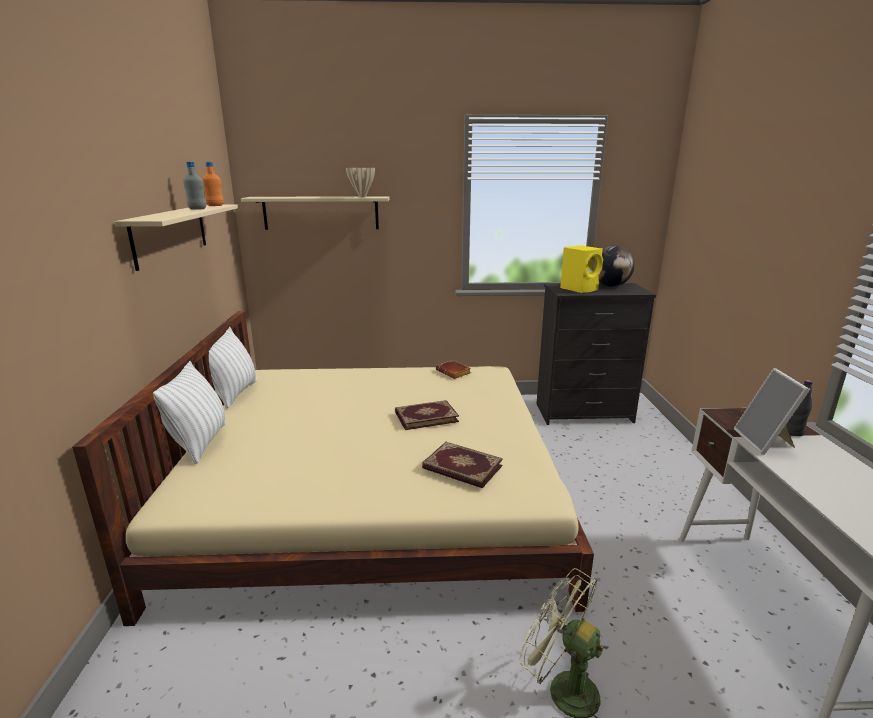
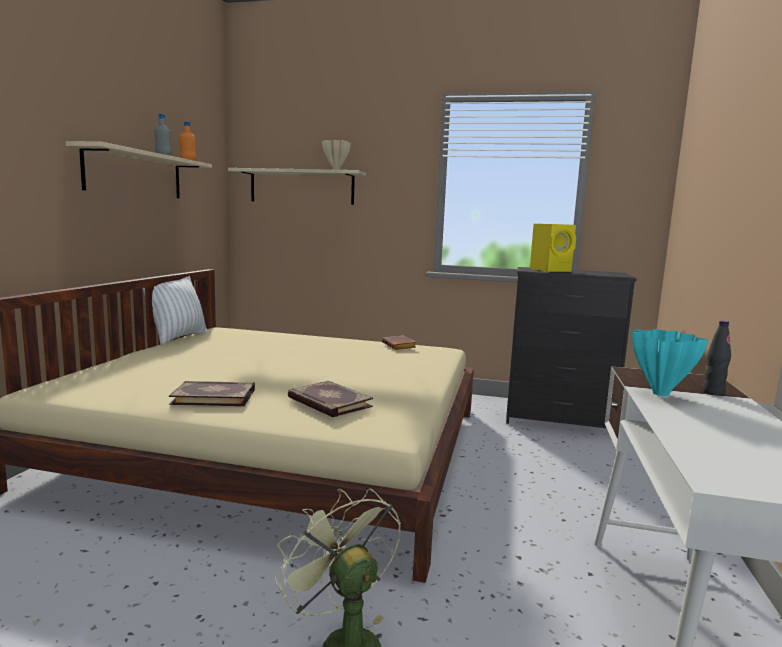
camera: 15 degrees right, 10 degrees down
white pillow [153,361,226,464] -> none
book [395,400,459,430] -> book moved to [169,381,255,406]
globe [599,246,634,287] -> none
picture frame [734,368,810,455] -> turquoise vase [632,329,708,396]

